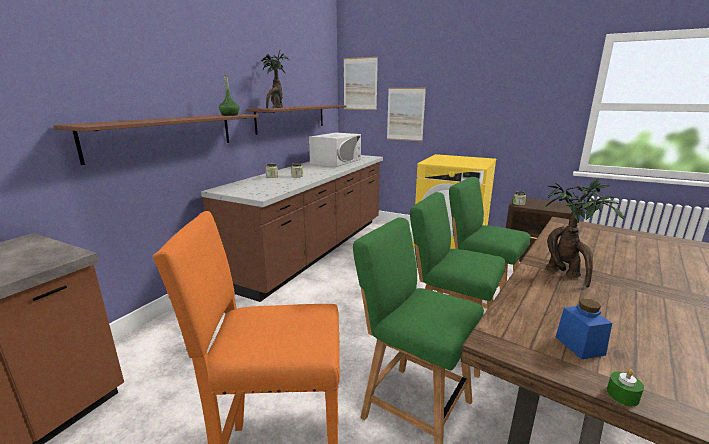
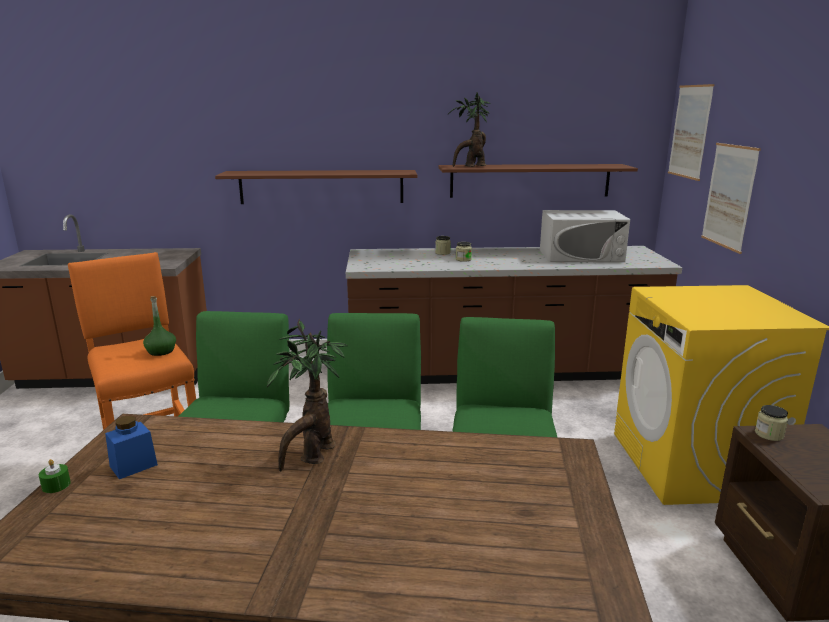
camera: 60 degrees right, 0 degrees up
green bottle [219,75,240,116] -> green bottle moved to [143,296,176,356]

